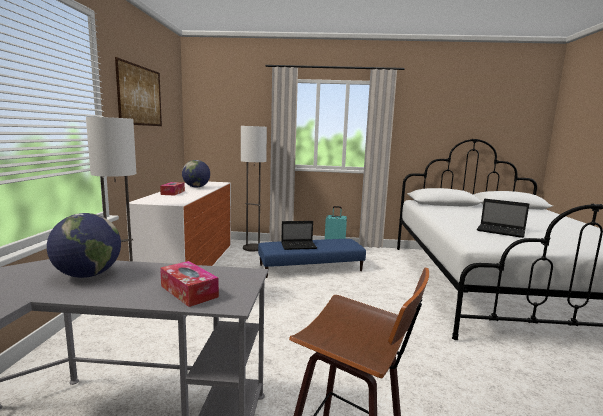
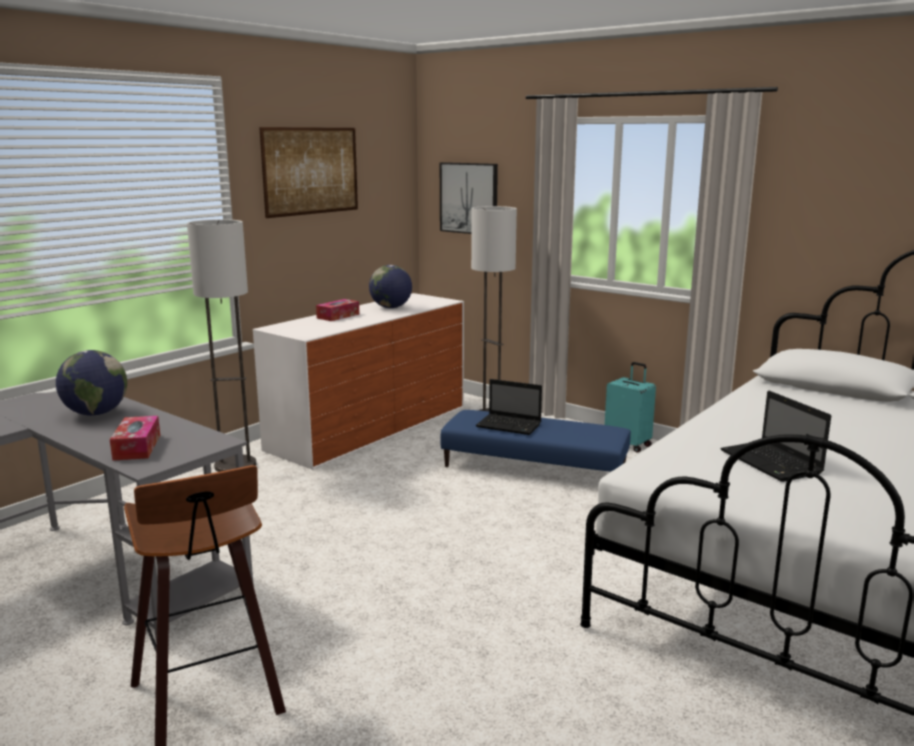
camera: 35 degrees right, 5 degrees up
none -> picture [440,162,498,234]

